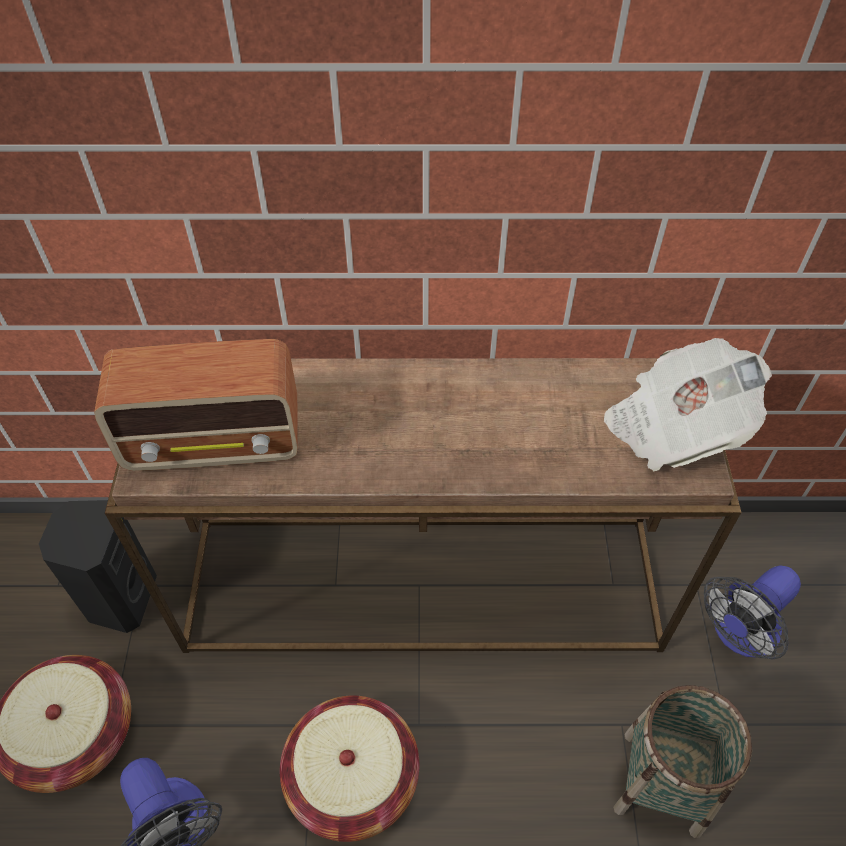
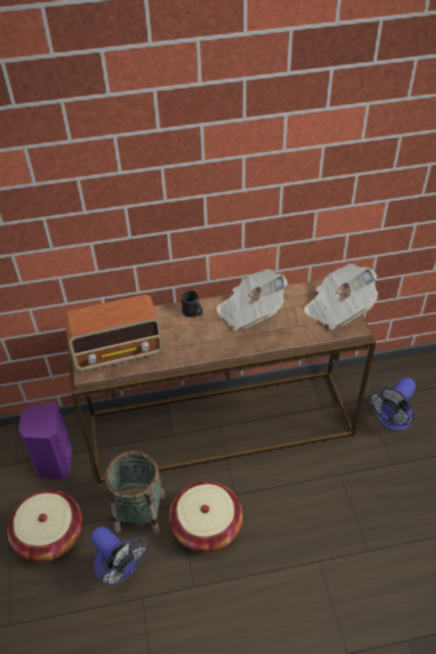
camera: 10 degrees left, 5 degrees down
black speaker [39,500,157,633] -> purple speaker [19,402,72,479]
basket [613,685,752,838] -> basket moved to [106,451,165,535]
none -> black mug [181,290,203,317]
none -> newspaper [216,269,288,331]

